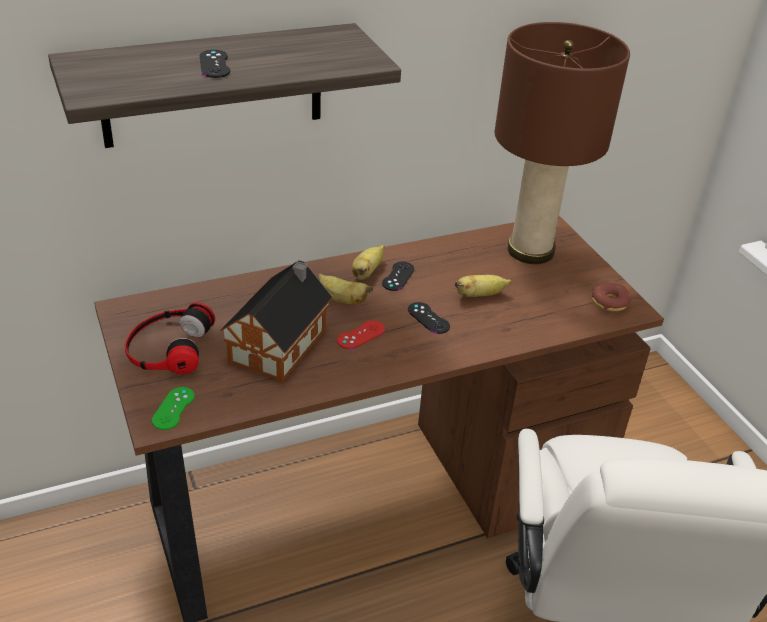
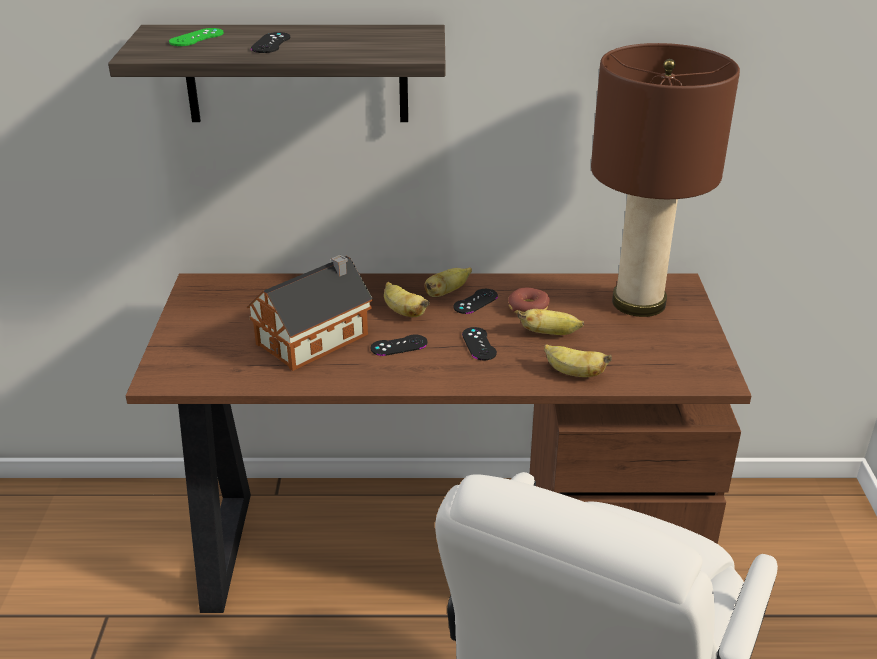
camera: 25 degrees right, 5 degrees down
headphones [125,302,215,375] -> none
green game controller [152,387,194,430] -> green game controller moved to [169,28,224,46]
red game controller [337,320,385,349] -> black game controller [371,334,428,356]
donut [592,283,631,312] -> donut moved to [508,288,550,315]
none -> banana [544,344,612,377]

